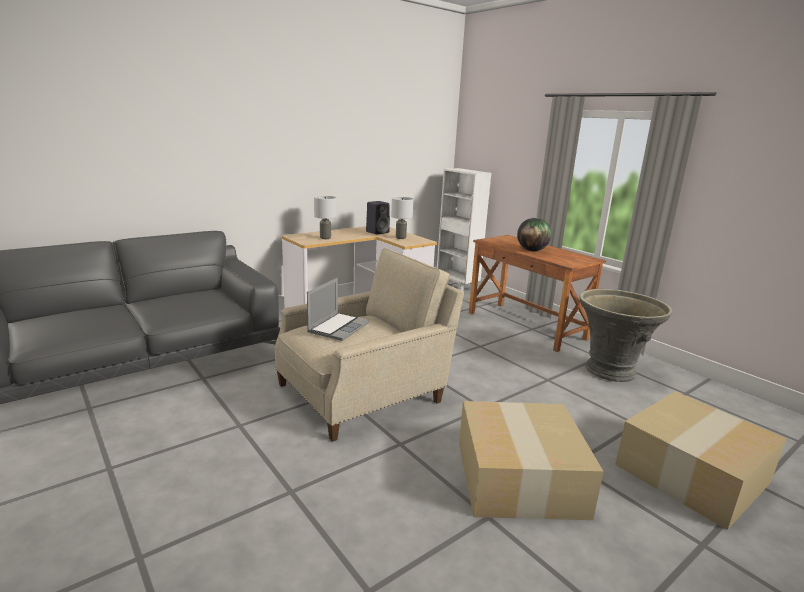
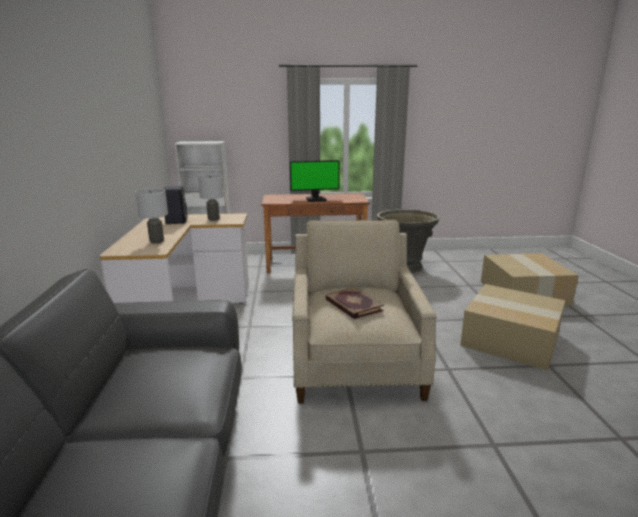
camera: 55 degrees left, 0 degrees up
laptop [307,278,369,341] -> book [325,287,384,319]
globe [517,218,552,251] -> monitor [290,160,340,202]

